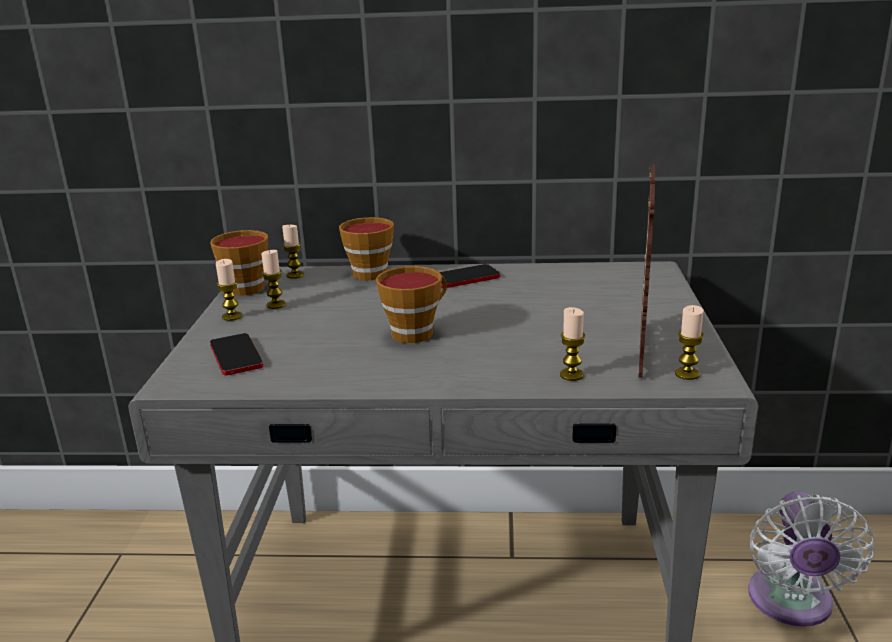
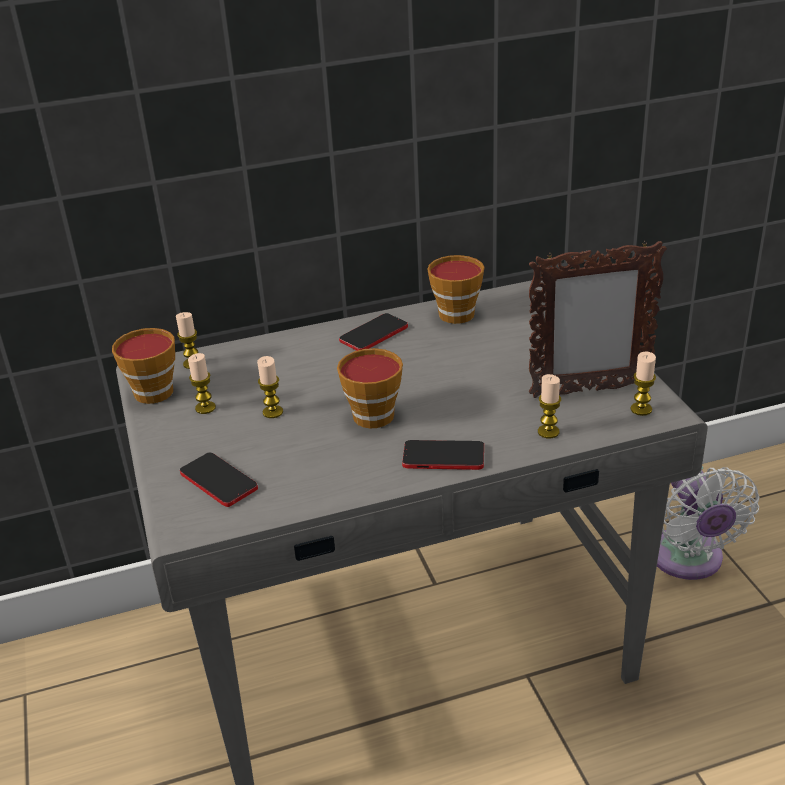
camera: 20 degrees left, 10 degrees up
candle [216,259,242,321] -> candle moved to [257,356,283,418]
cup [339,217,394,280] -> cup moved to [427,255,484,324]
picture frame [639,164,655,378] -> picture frame turned 90 degrees clockwise [529,241,667,398]
none -> phone [402,440,484,470]

